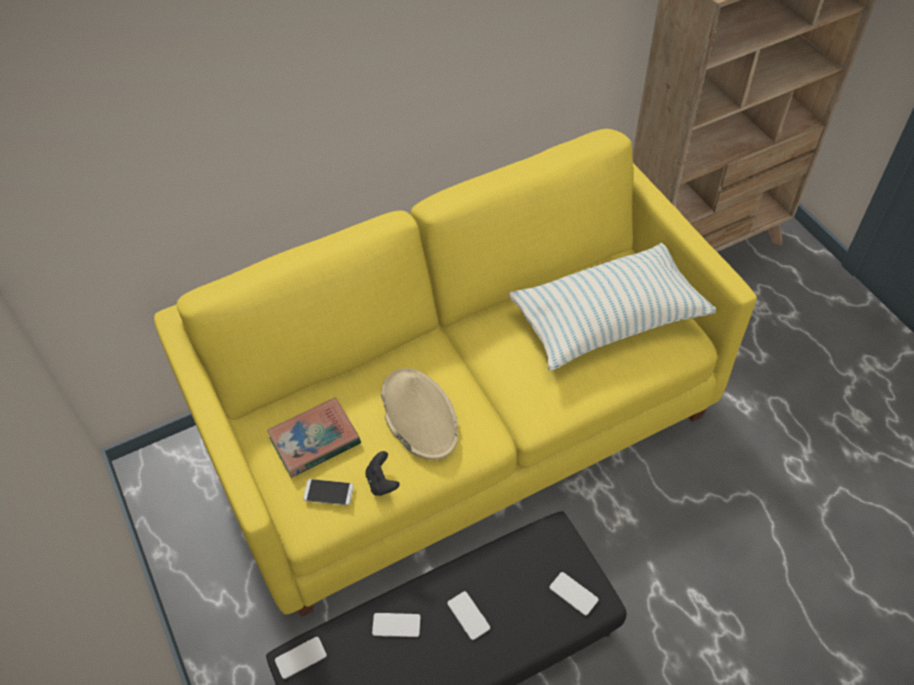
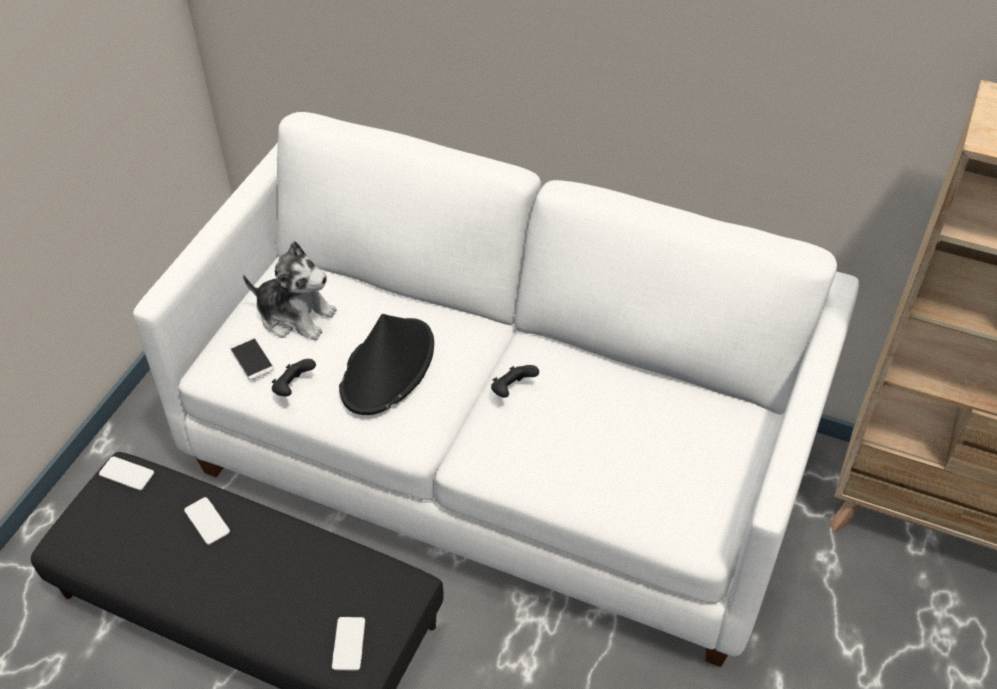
camera: 50 degrees right, 5 degrees down
yellow sofa [154,129,757,617] -> white sofa [133,112,859,667]
book [267,397,361,478] -> plush toy [243,241,337,340]
beige hat [381,368,458,460] -> black hat [339,314,434,415]
phone [447,591,490,640] -> none
pillow [509,243,716,371] -> none
none -> black game controller [491,365,539,398]

